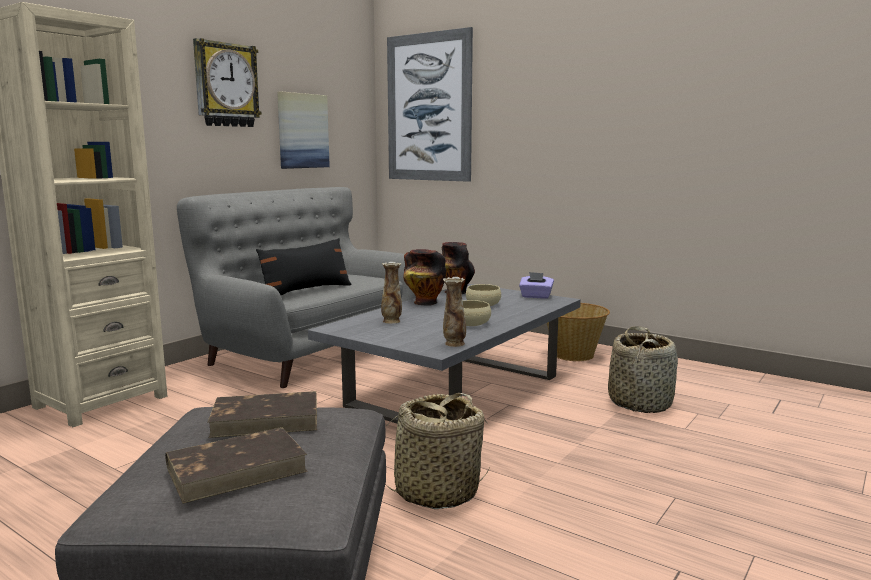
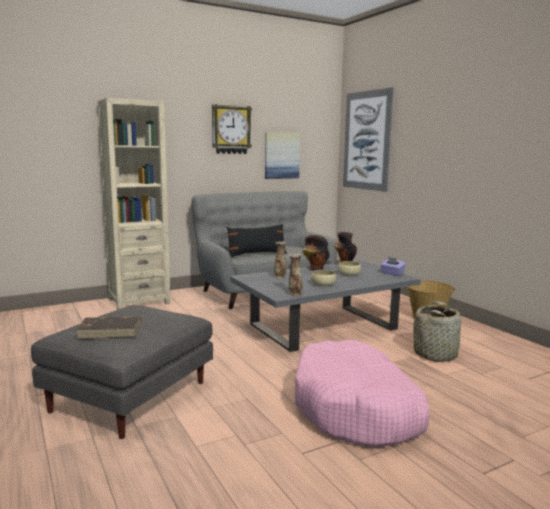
camera: 25 degrees right, 0 degrees up
brown book [207,391,317,438] -> none
basket [385,393,490,509] -> none
none -> pink dog bed [295,340,429,447]

